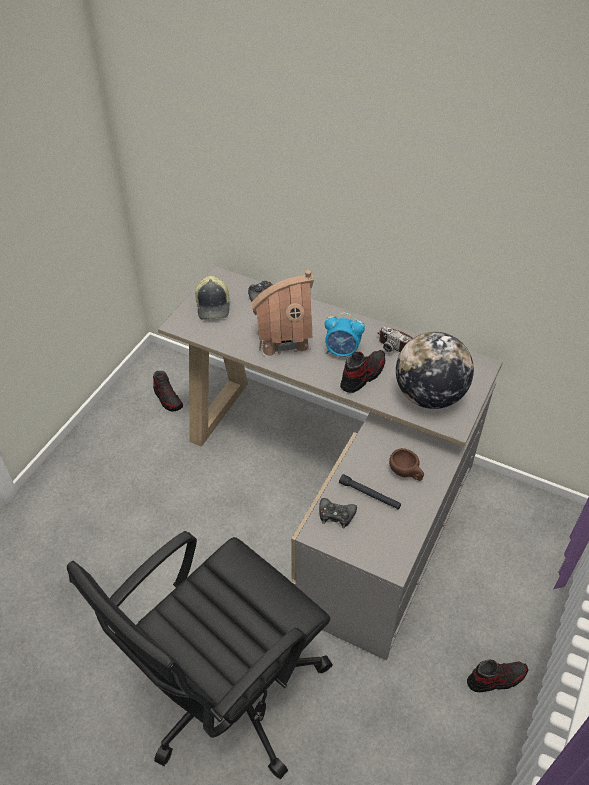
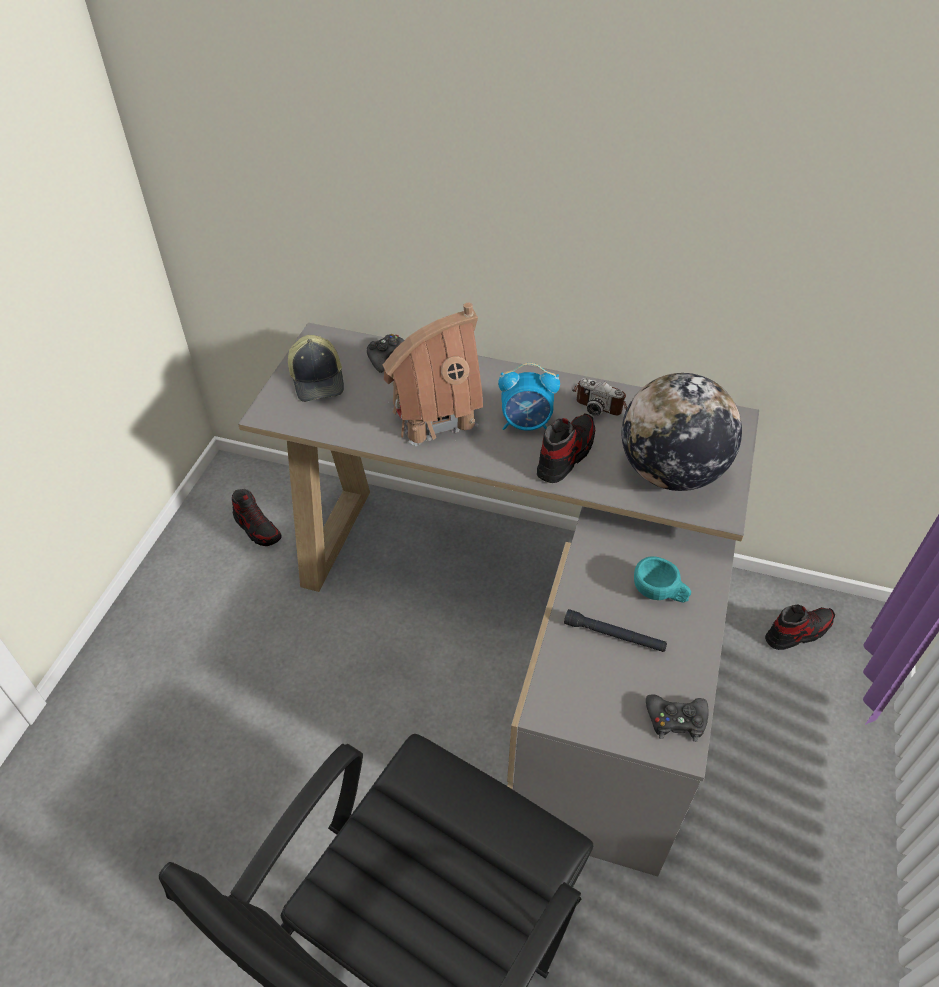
camera: 10 degrees left, 0 degrees up
black game controller [319,498,357,528] -> black game controller moved to [646,695,709,742]
brown cup [389,448,424,481] -> turquoise cup [634,556,691,603]
shoe [467,660,528,692] -> shoe moved to [765,605,835,650]

